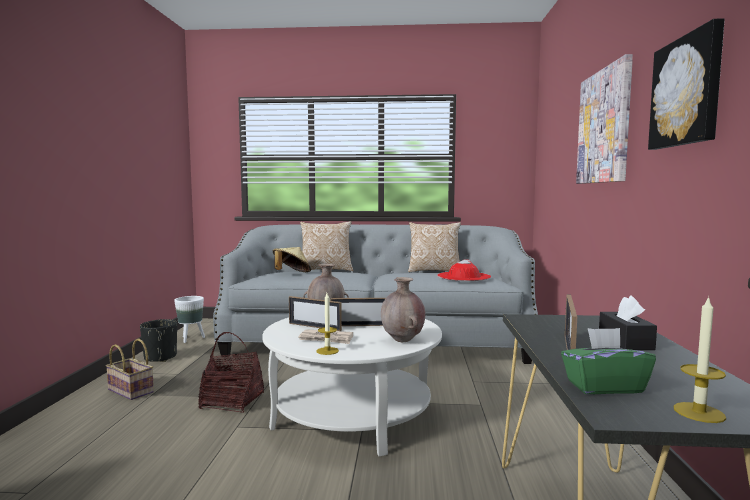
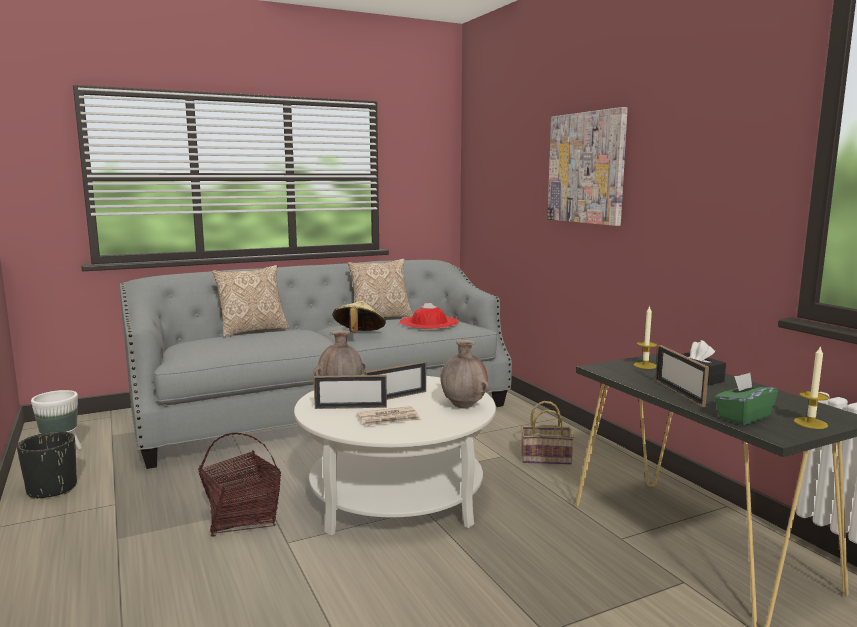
camera: 30 degrees left, 5 degrees up
basket [106,338,154,400] -> basket moved to [521,401,574,465]
beige hat [273,247,311,272] -> beige hat moved to [333,300,386,333]
candle [317,293,339,355] -> candle moved to [633,305,657,369]
picture [648,18,725,150] -> none

